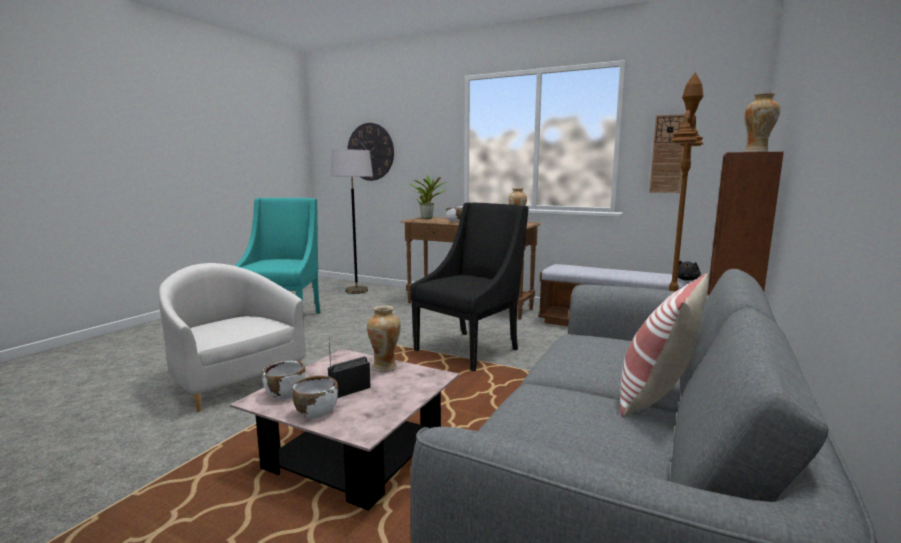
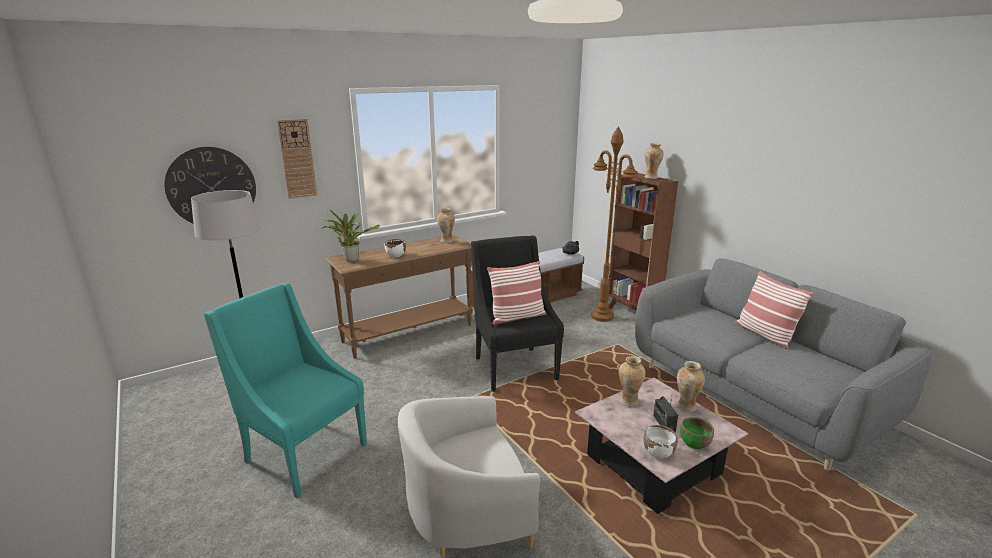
camera: 60 degrees left, 10 degrees up
white bowl [292,375,338,418] -> green bowl [680,417,714,449]
wall clock [649,114,685,193] -> wall clock moved to [277,119,317,199]
none -> pillow [487,261,546,325]
none -> vase [677,361,705,412]

